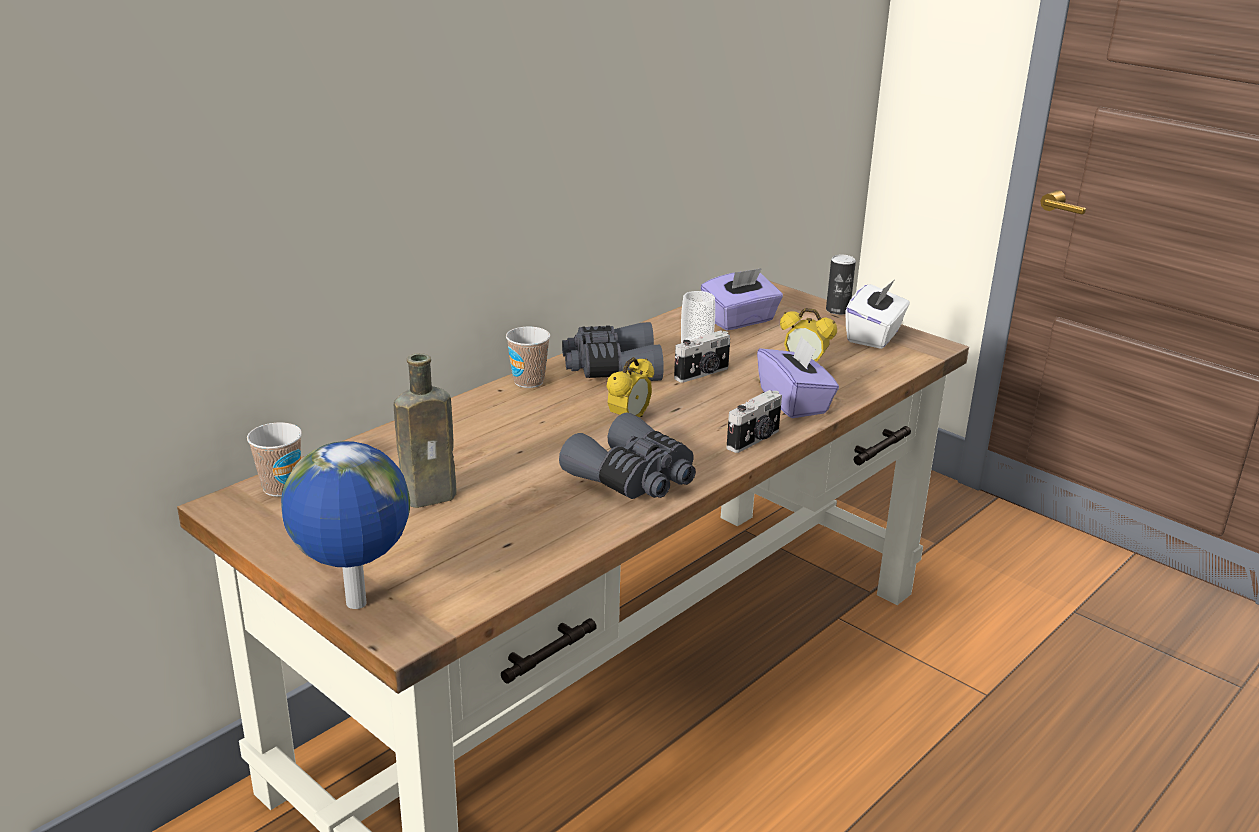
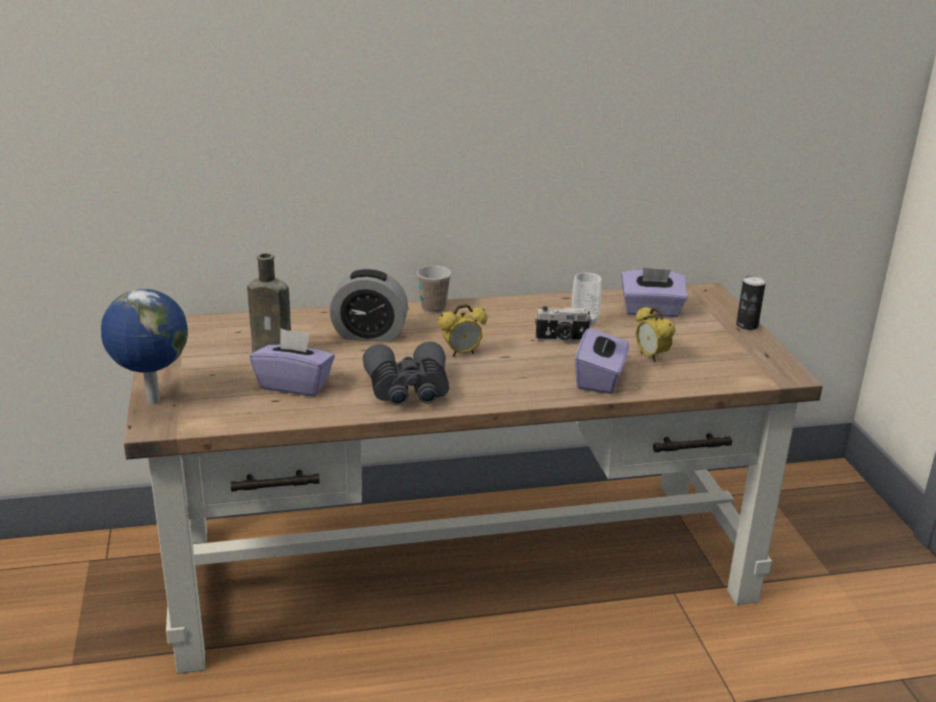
camera: 35 degrees right, 0 degrees up
cup [247,422,302,497] -> none
grey binoculars [562,322,664,381] -> none
camera [727,390,782,453] -> none
white tissue box [845,280,910,349] -> none
none -> purple tissue box [250,329,335,396]
none -> alarm clock [330,269,408,342]

